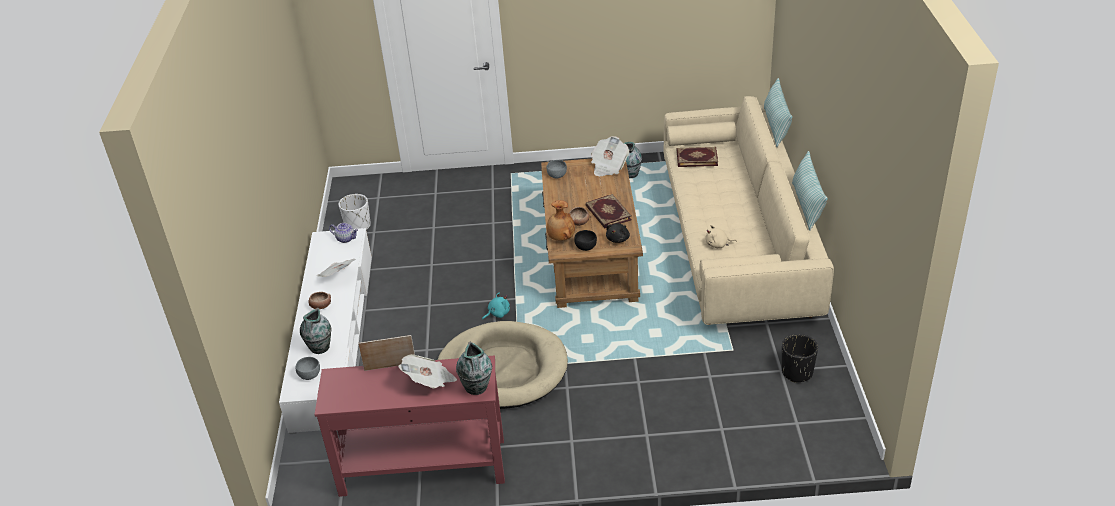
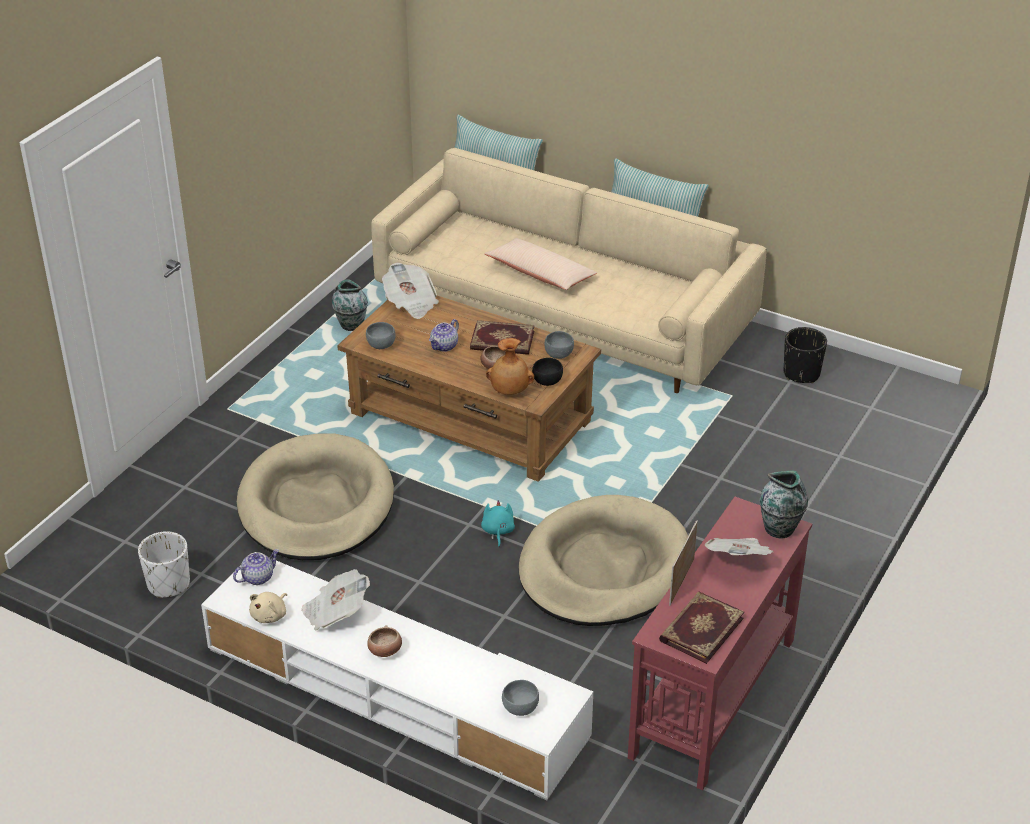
camera: 60 degrees left, 0 degrees up
vase [300,308,331,354] -> none
black plush toy [606,223,630,243] -> grey bowl [545,331,574,359]
book [677,147,718,167] -> book moved to [659,591,744,664]
beige plush toy [705,225,737,248] -> beige plush toy moved to [249,592,287,623]
none -> beige dog bed [237,434,394,560]
none -> teapot [429,319,459,352]
none -> beige pillow [484,238,597,290]

